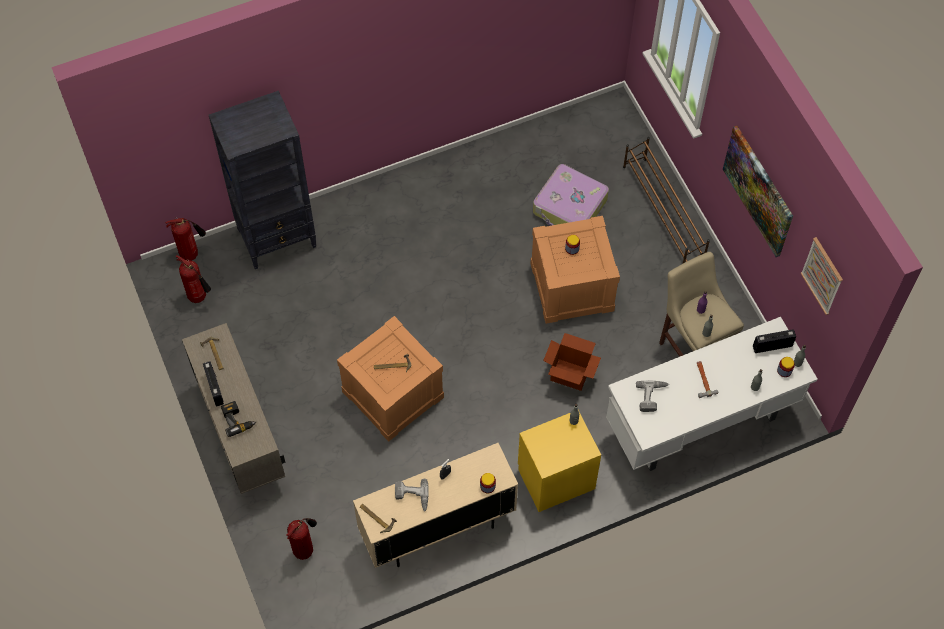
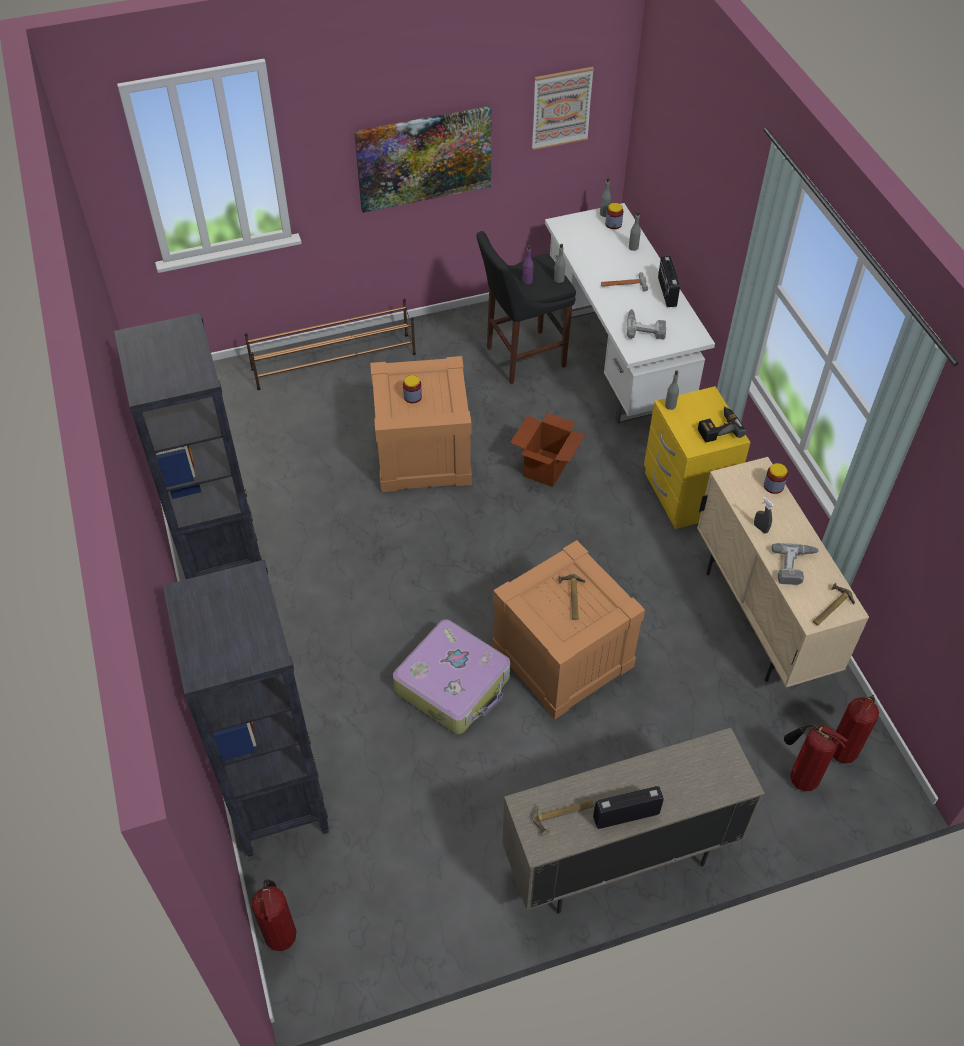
camera: 85 degrees left, 10 degrees down
fire extinguisher [175,255,211,303] -> fire extinguisher moved to [833,695,879,764]
power drill [221,401,256,437] -> power drill moved to [698,406,746,443]
suitcase [533,164,609,226] -> suitcase moved to [393,619,510,734]
beige stool [659,252,744,357] -> black stool [476,231,576,384]
radio [753,329,796,353] -> radio moved to [658,256,680,307]
none -> black bookcase [114,313,262,579]

